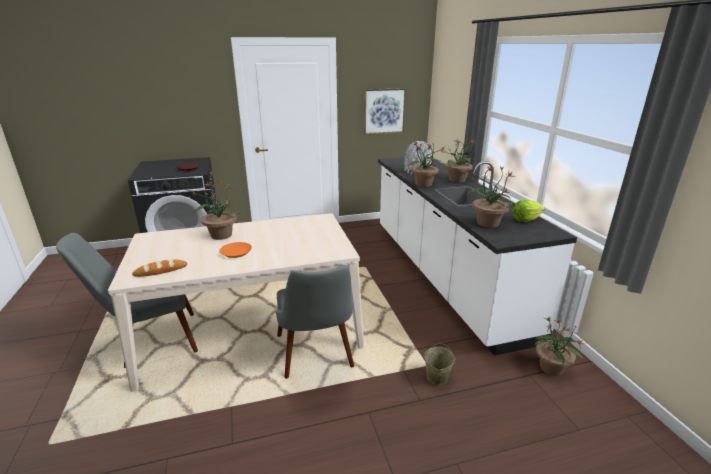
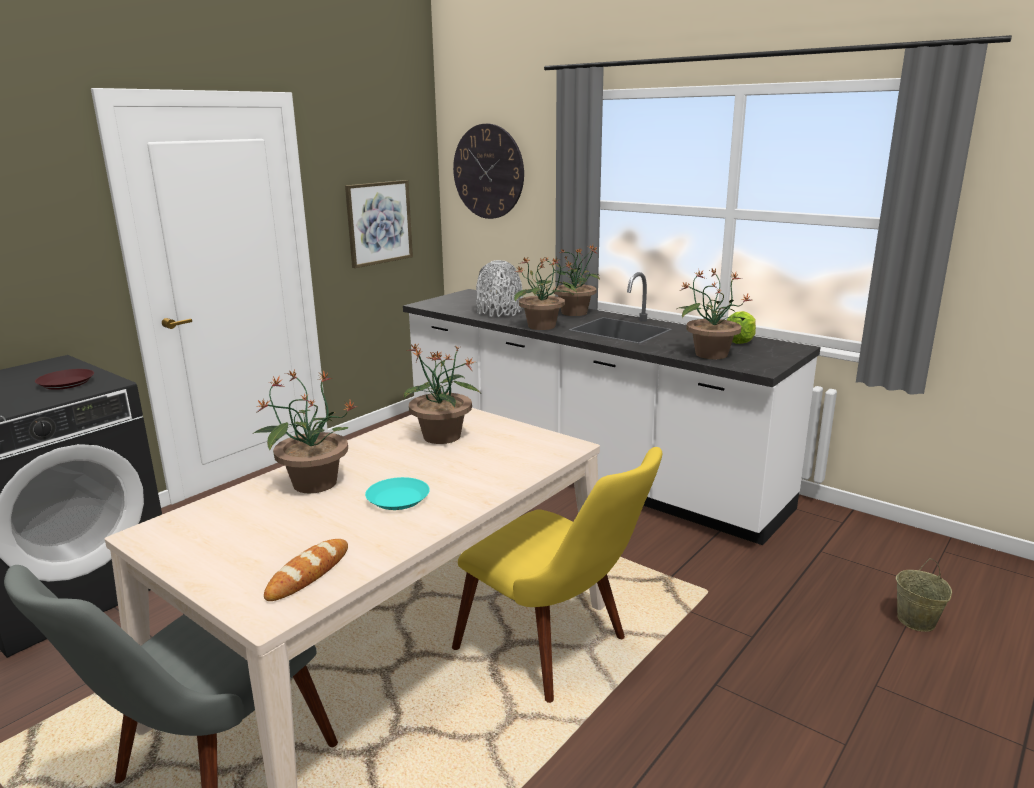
camera: 35 degrees left, 5 degrees down
orange plate [219,242,252,258] -> turquoise plate [365,477,430,510]
grey chair [276,265,354,379] -> yellow chair [452,447,662,703]
beige bucket [424,343,455,385] -> beige bucket moved to [896,558,952,632]
potted plant [534,316,585,376] -> potted plant moved to [404,343,480,444]
none -> wall clock [453,124,524,219]

